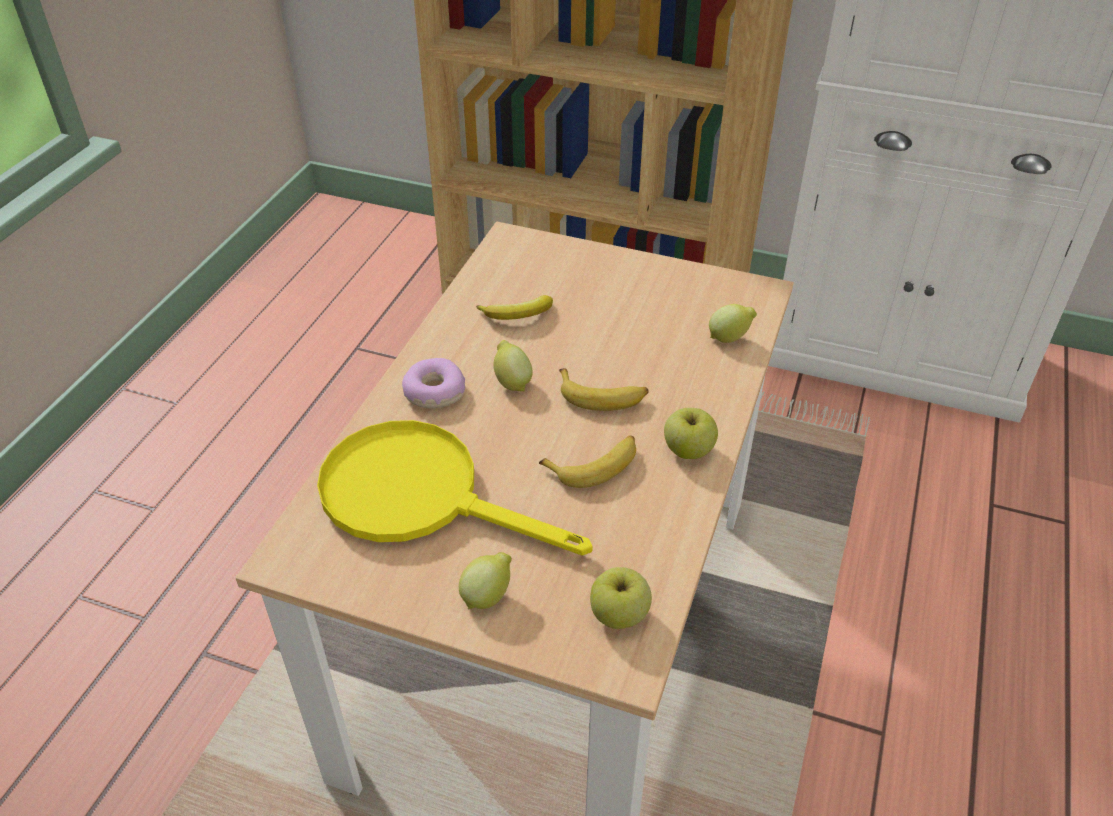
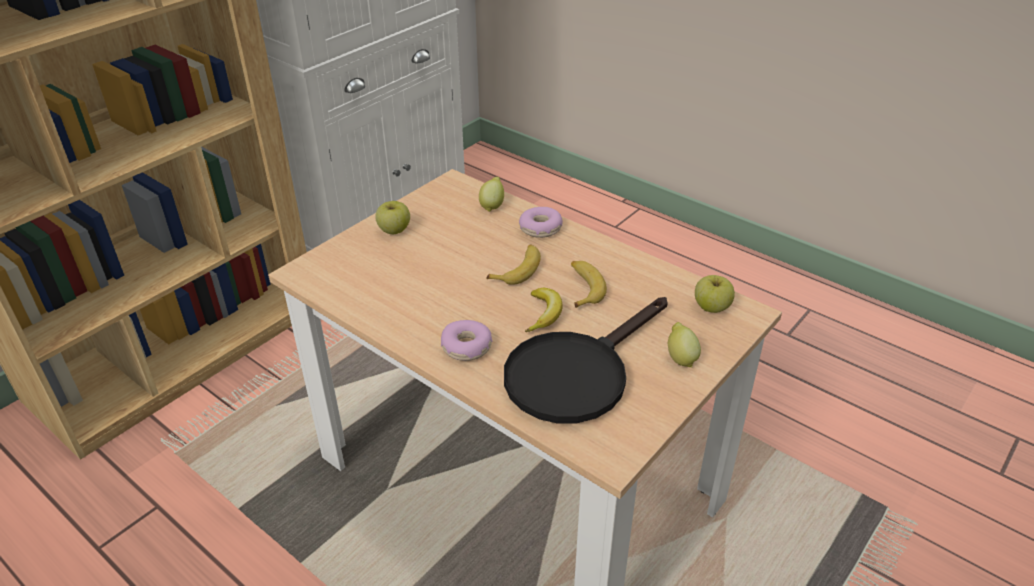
camera: 70 degrees left, 5 degrees down
yellow frying pan [317,420,593,555] -> black frying pan [504,297,667,424]
banana [476,295,553,320] -> banana moved to [525,288,563,332]
lemon [493,340,533,391] -> none
apple [664,408,718,459] -> apple moved to [375,201,410,234]
none -> donut [519,207,563,238]

